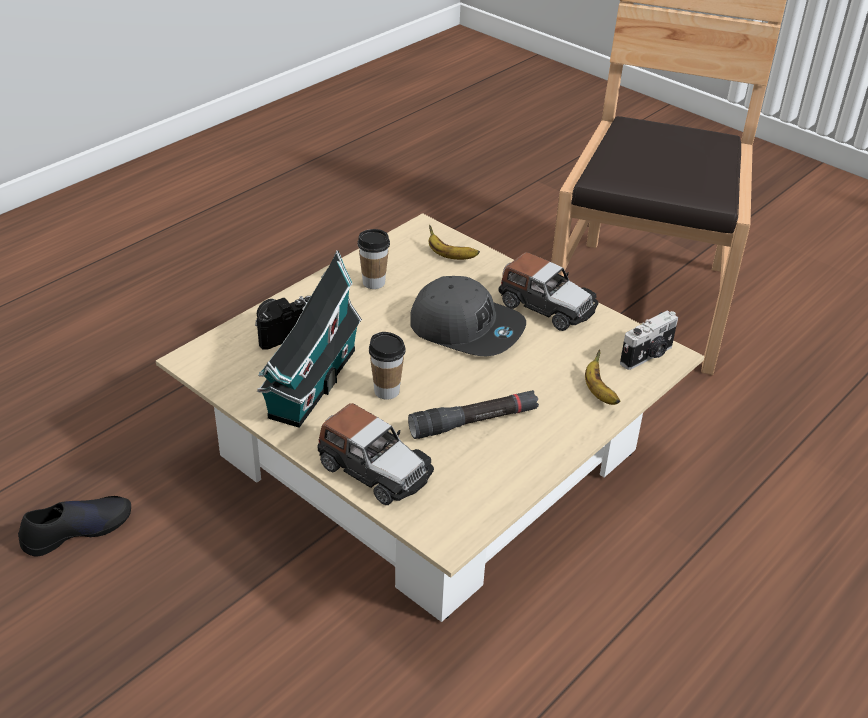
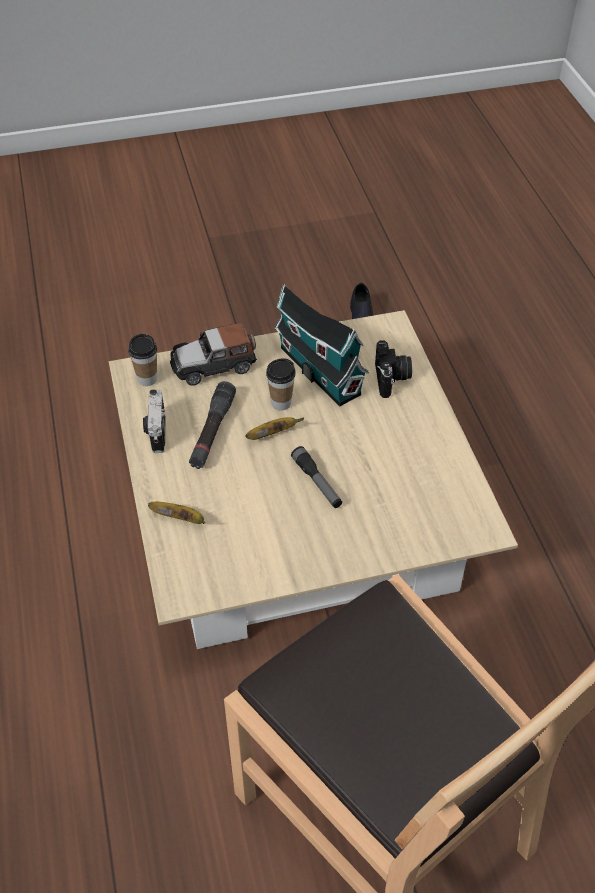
camera: 125 degrees right, 10 degrees up
cup [358,229,390,289] -> cup moved to [128,334,157,386]
grey cap [410,276,526,356] -> flashlight [291,446,342,508]
banana [429,225,480,260] -> banana moved to [245,417,304,440]
toy car [498,252,598,331] -> none
camera [620,310,678,370] -> camera moved to [143,389,165,453]

